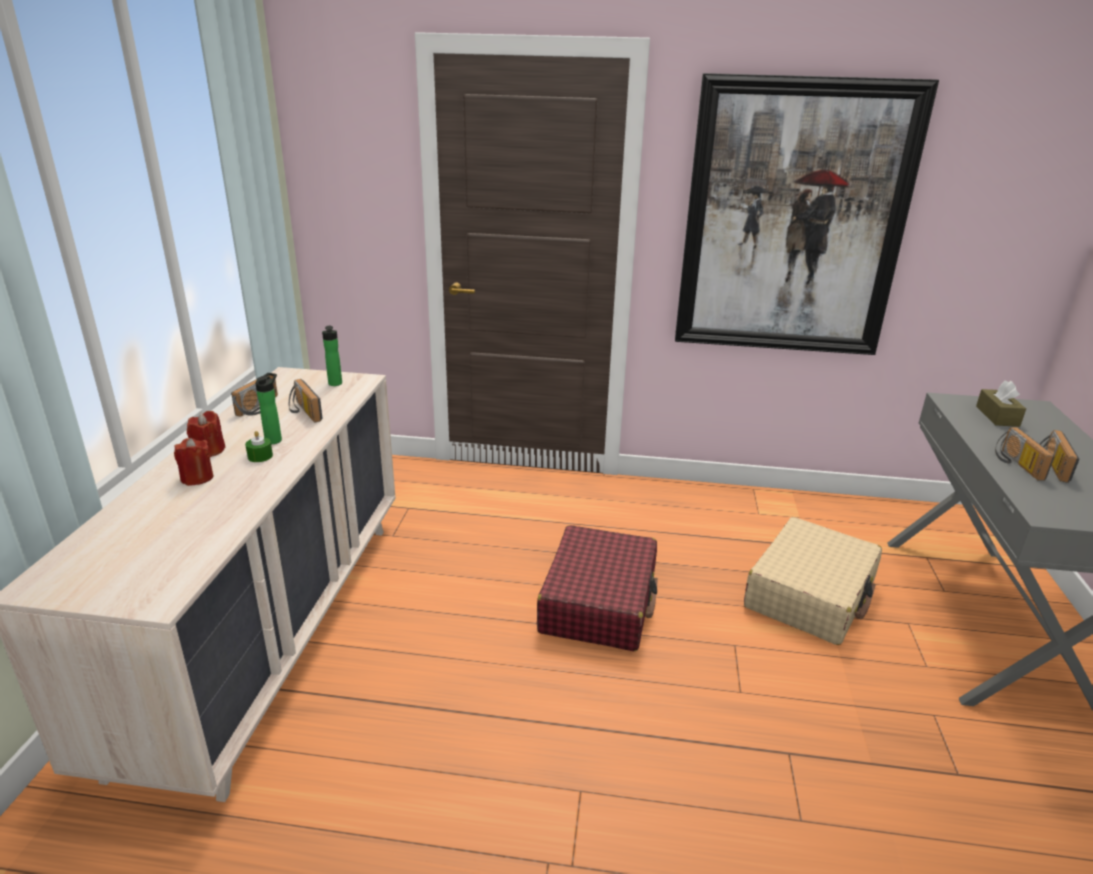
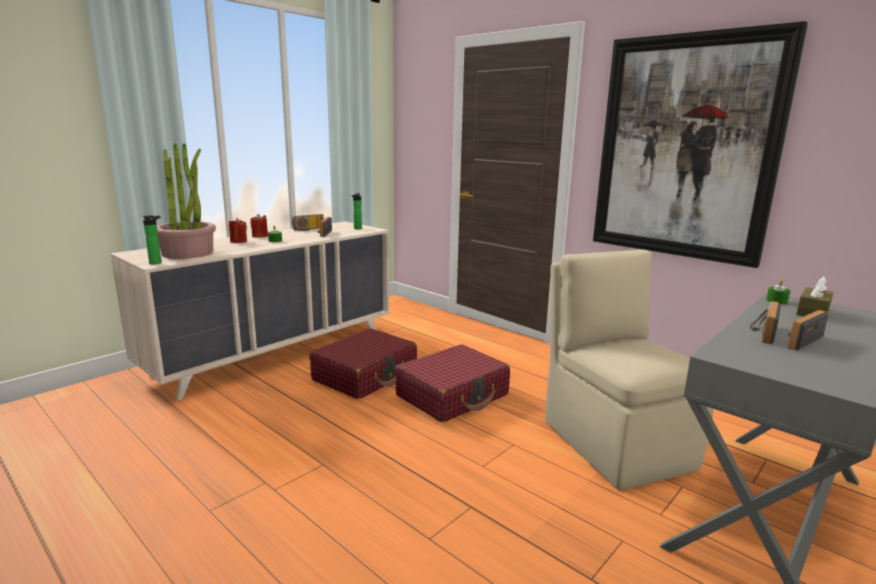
camera: 35 degrees right, 10 degrees down
bottle [255,373,282,444] -> bottle moved to [142,215,162,265]
beige suitcase [744,517,882,645] -> beige chair [545,249,714,490]
none -> potted plant [157,143,216,259]
none -> red suitcase [310,329,417,399]
none -> green candle [766,279,791,304]

